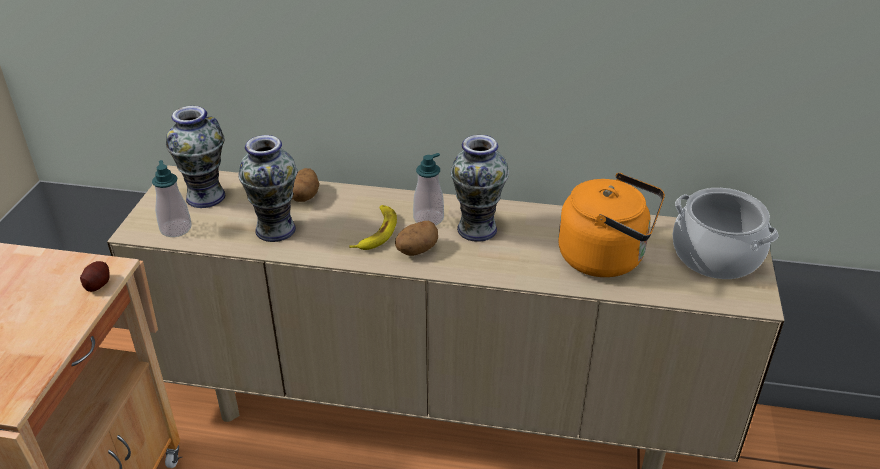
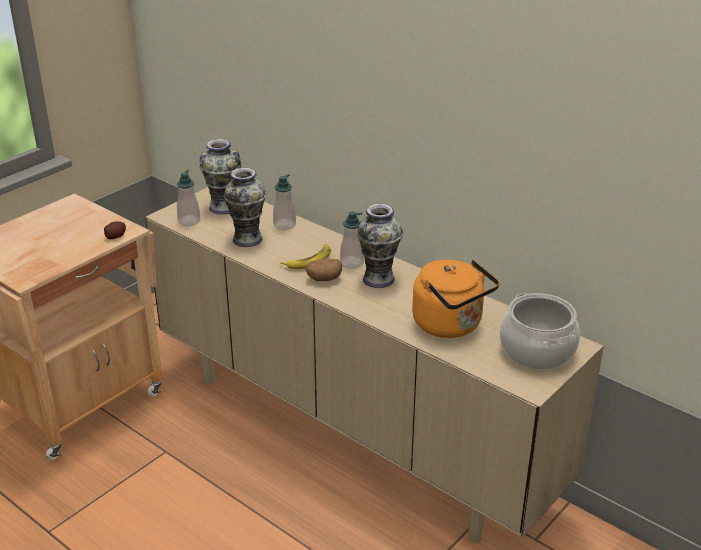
camera: 30 degrees right, 5 degrees down
potato [292,168,319,202] -> soap dispenser [273,174,296,230]

